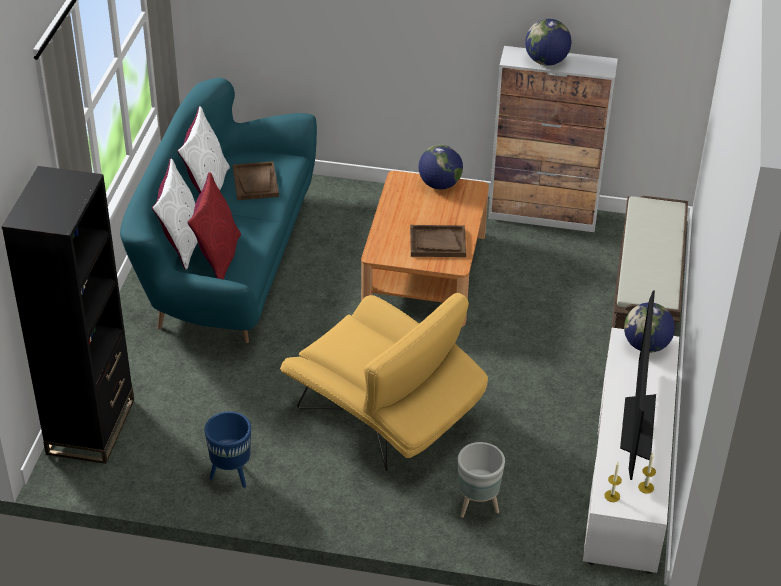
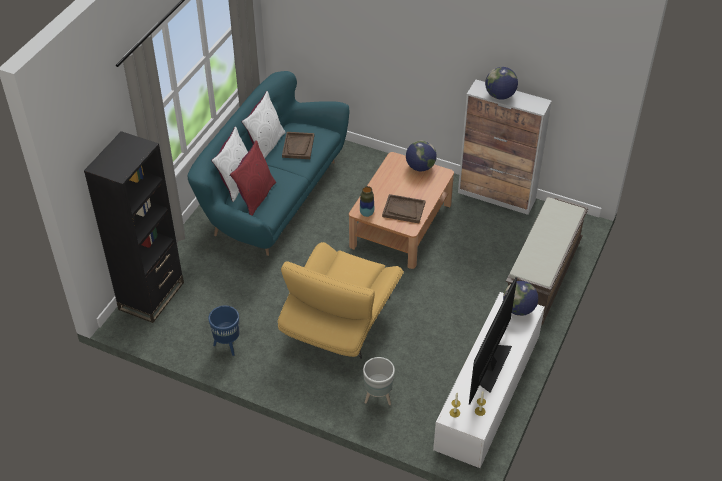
camera: 15 degrees right, 5 degrees up
yellow armchair [280,293,488,471] -> yellow armchair turned 60 degrees clockwise [278,242,404,359]
none -> vase [360,186,374,217]

